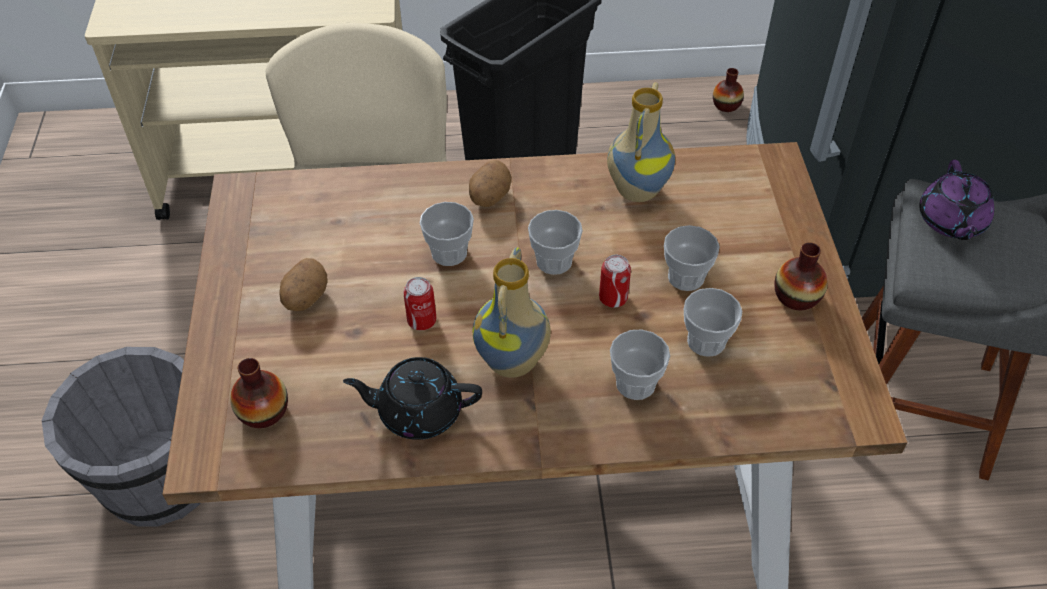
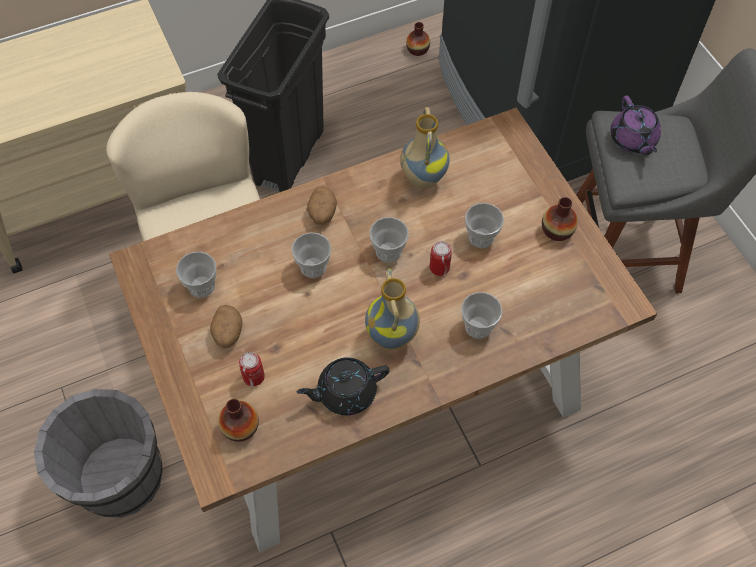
camera: 20 degrees left, 10 degrees up
can [403,277,436,330] -> can moved to [239,352,265,386]
cup [684,288,742,357] -> cup moved to [176,251,216,298]

